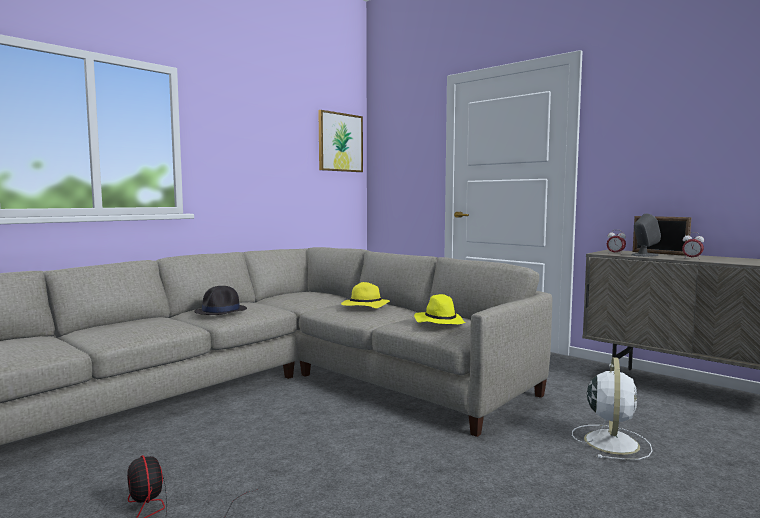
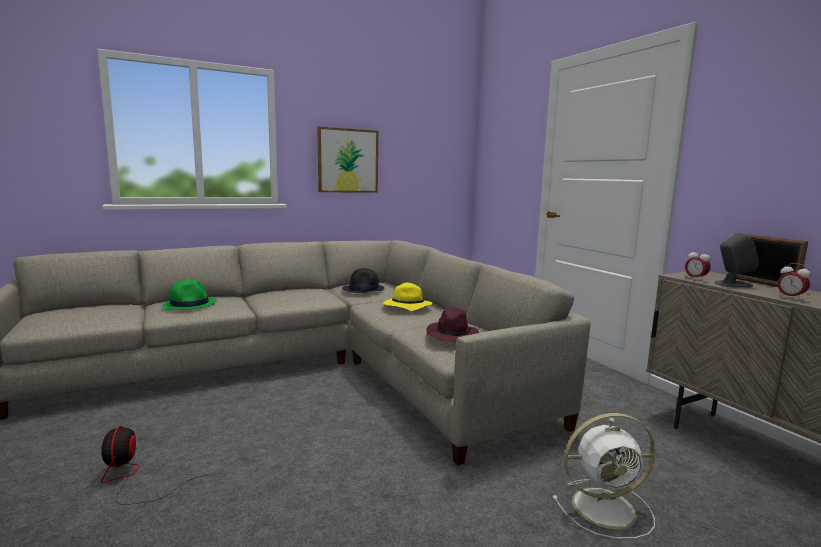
camera: 20 degrees right, 5 degrees up
black hat [194,286,247,315] -> black hat moved to [342,268,385,293]
picture [318,110,363,172] -> picture moved to [317,126,378,193]
yellow hat [414,294,466,324] -> purple hat [426,307,479,342]
white fan [572,357,653,460] -> white fan turned 45 degrees clockwise [552,413,656,539]
none -> green hat [162,279,216,310]

